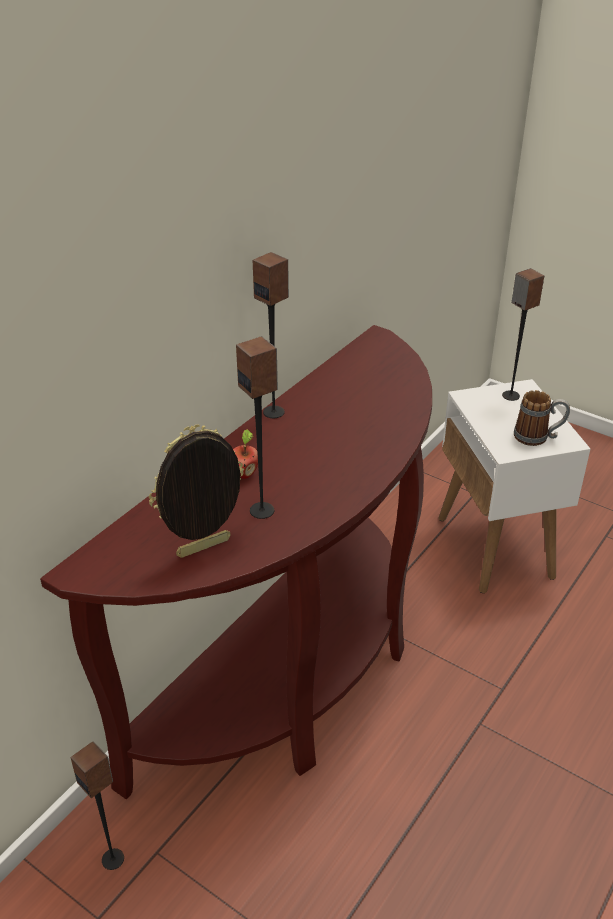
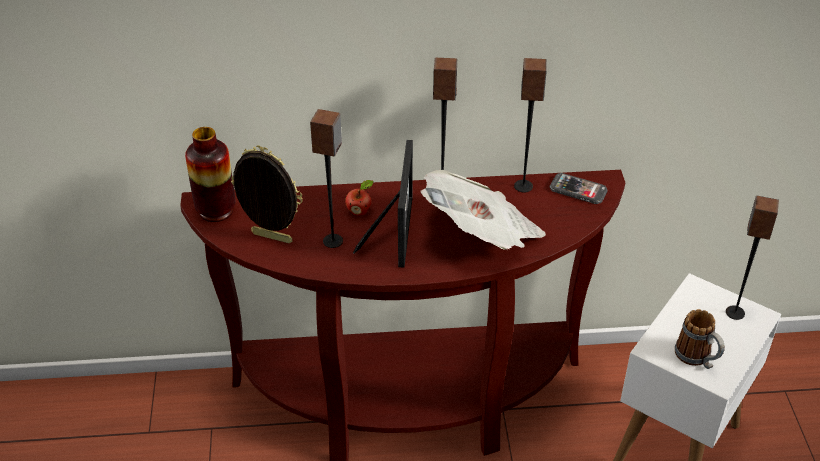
camera: 50 degrees right, 5 degrees up
speaker [71,741,124,870] -> speaker moved to [514,58,547,193]
none -> vase [185,127,235,222]
none -> picture frame [353,140,413,268]
none -> newspaper [420,170,546,250]
none -> phone [550,173,608,204]

